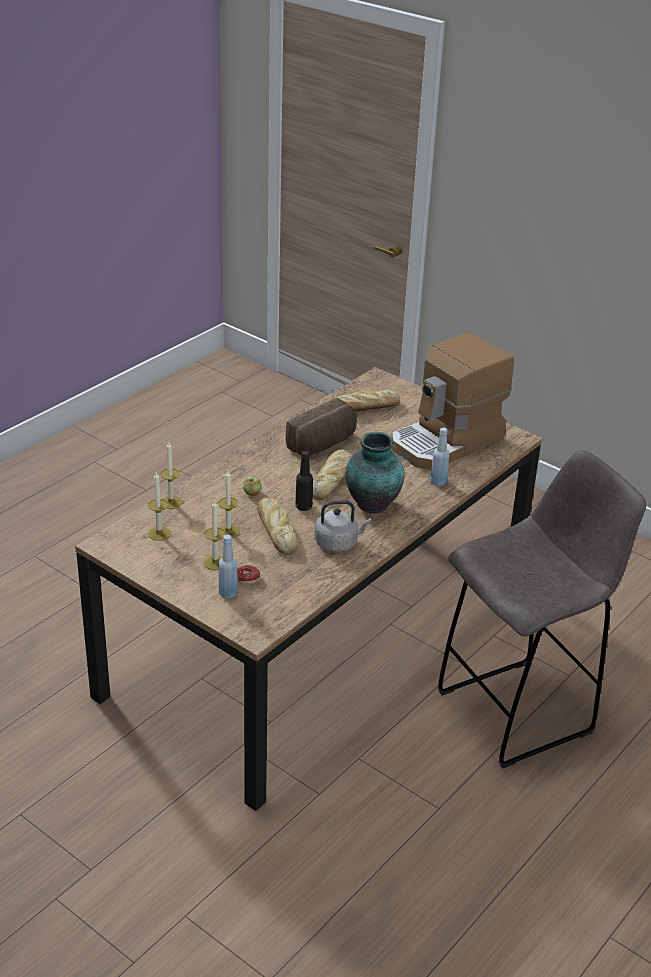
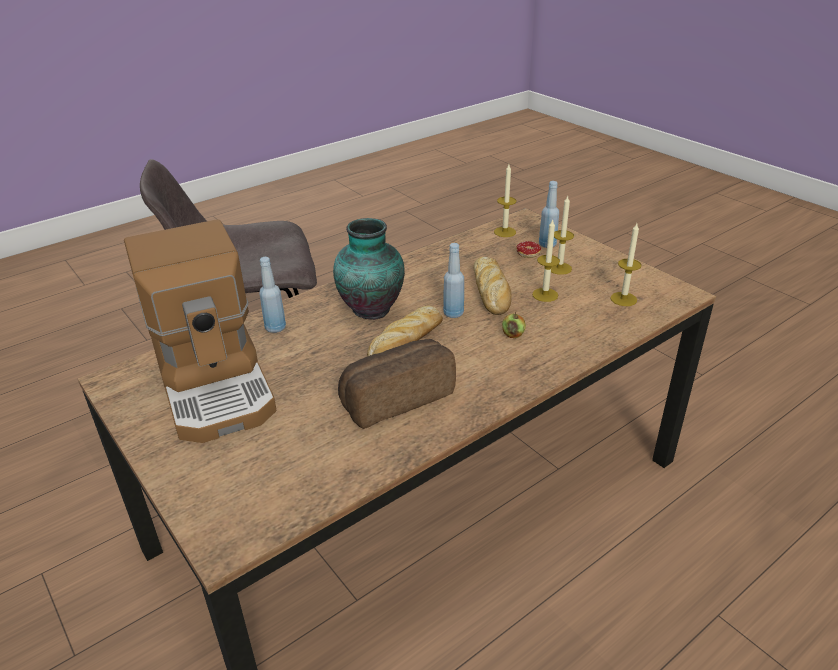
camera: 165 degrees left, 0 degrees up
candle [161,442,182,509] -> candle moved to [494,164,516,237]
black bottle [295,451,313,511] -> blue bottle [443,243,464,318]
grey kettle [314,500,372,552] -> none
bread [336,390,400,412] -> none
coffee machine [391,332,514,470] -> coffee machine turned 90 degrees clockwise [124,219,276,443]

